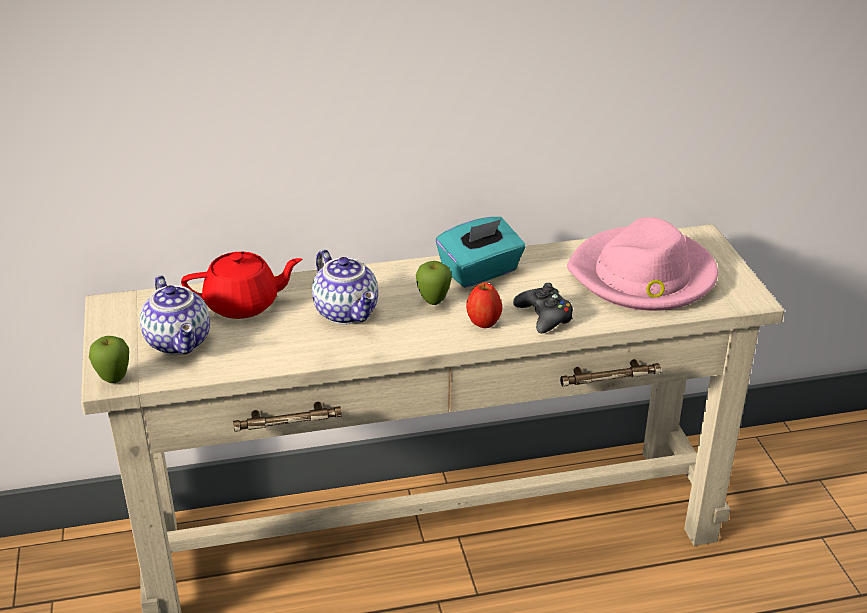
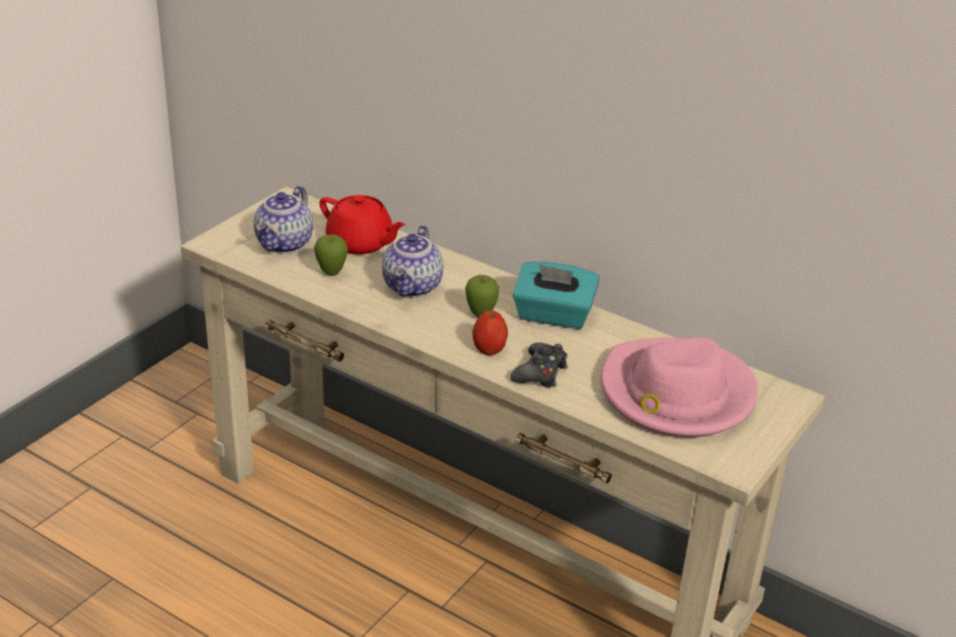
camera: 45 degrees right, 0 degrees up
apple [89,336,129,383] -> apple moved to [314,234,348,276]

